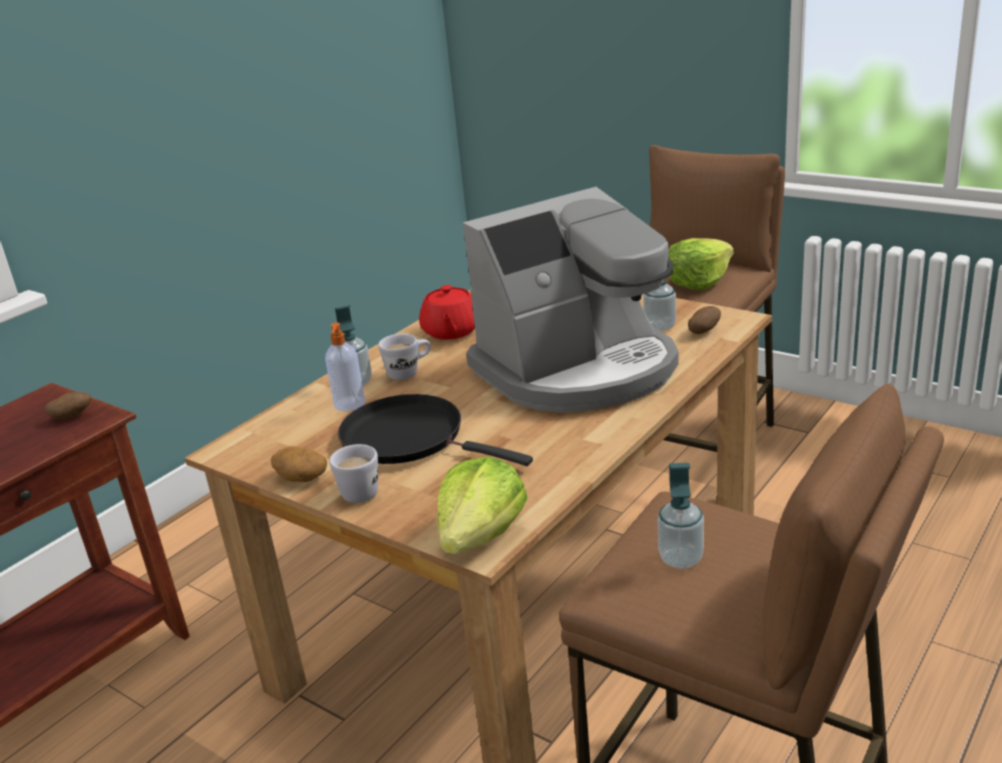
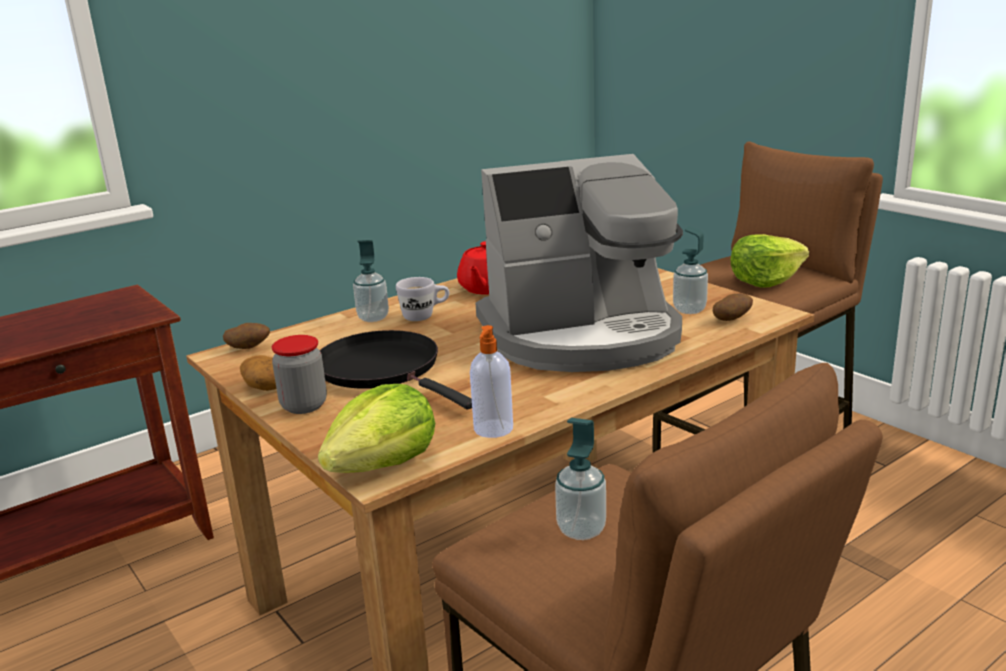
camera: 15 degrees right, 5 degrees down
potato [45,392,92,419] -> potato moved to [223,323,270,349]
soap dispenser [325,323,365,411] -> soap dispenser moved to [470,325,513,438]
white mug [329,444,378,503] -> jar [272,335,327,414]

